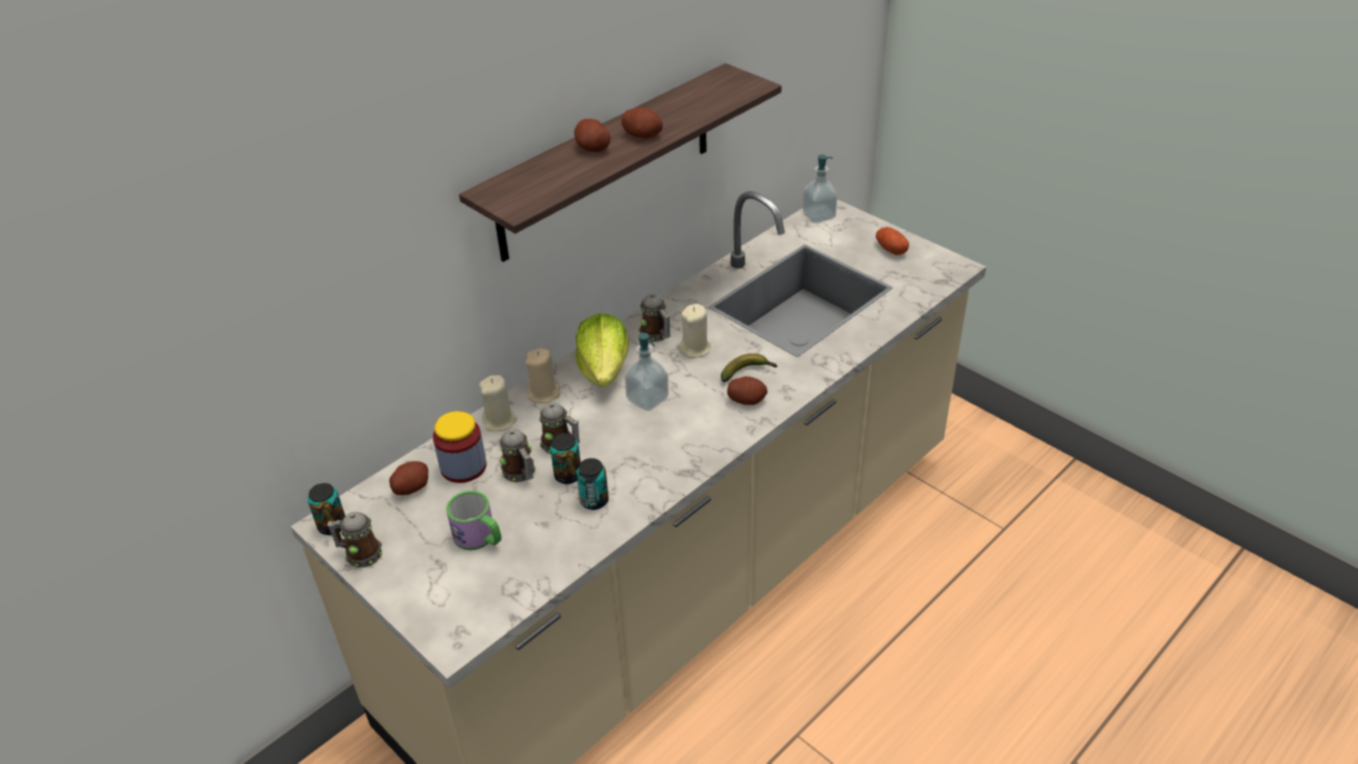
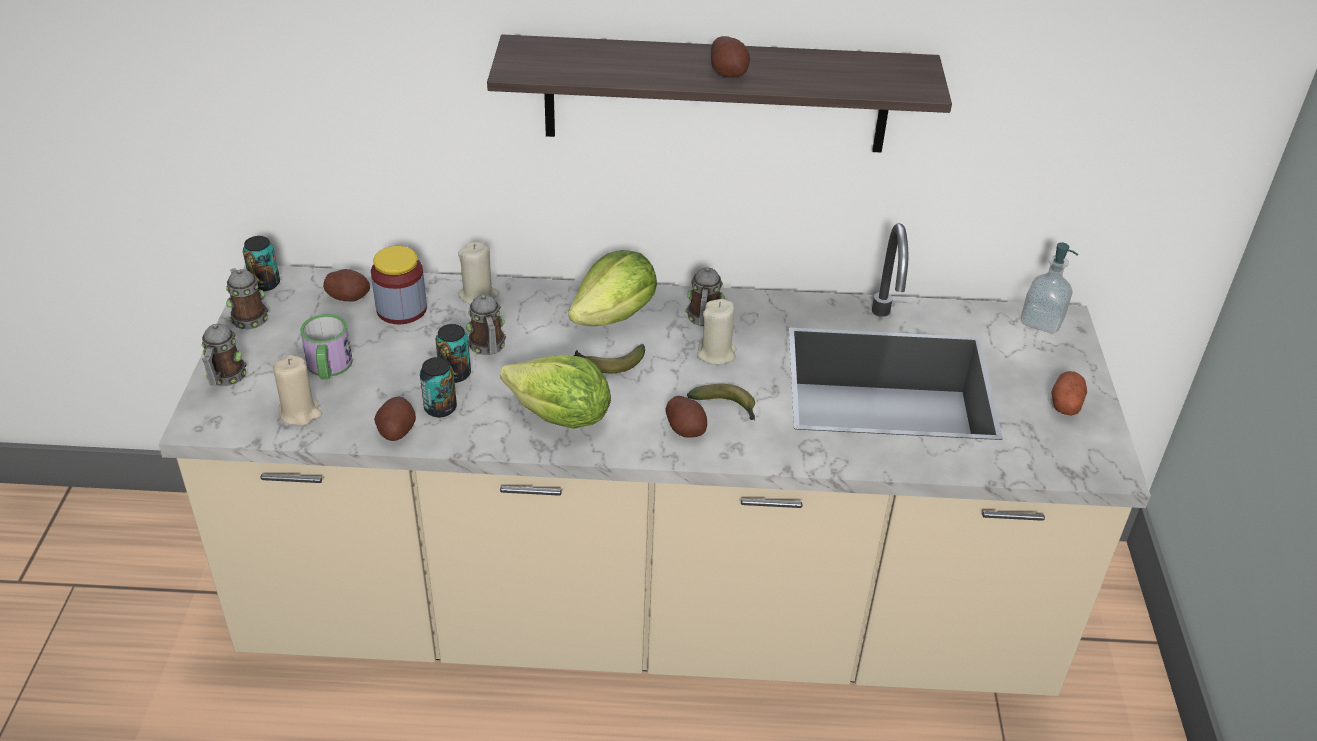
camera: 45 degrees right, 0 degrees up
mug [499,429,536,482] -> mug moved to [202,324,247,386]
beige candle [525,348,560,403] -> beige candle moved to [273,355,322,426]
potato [574,119,611,152] -> potato moved to [374,396,416,441]
soap dispenser [625,333,669,411] -> banana [574,344,645,373]
none -> lettuce [500,355,611,429]

